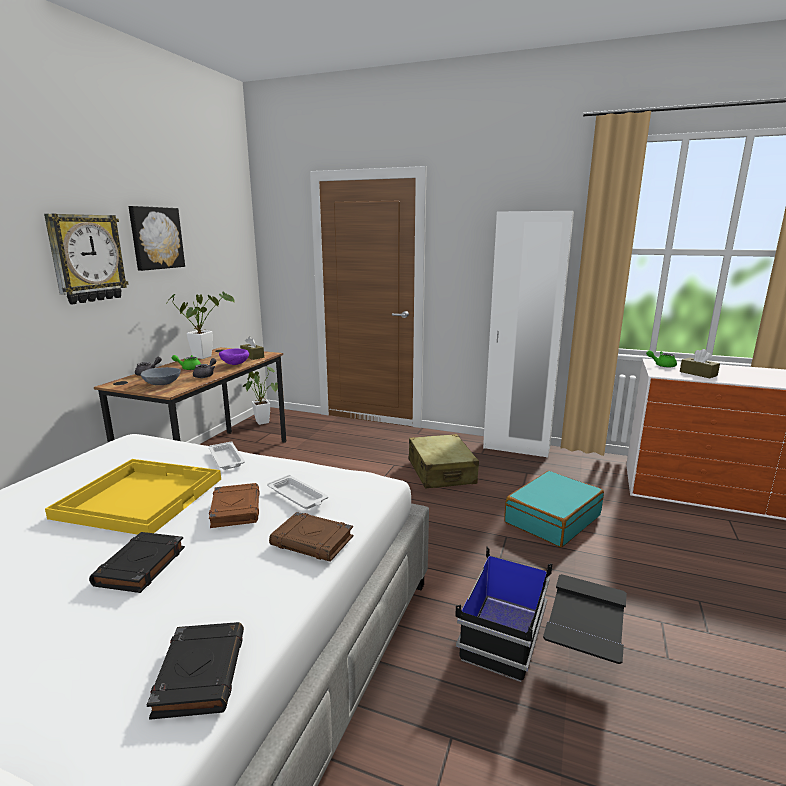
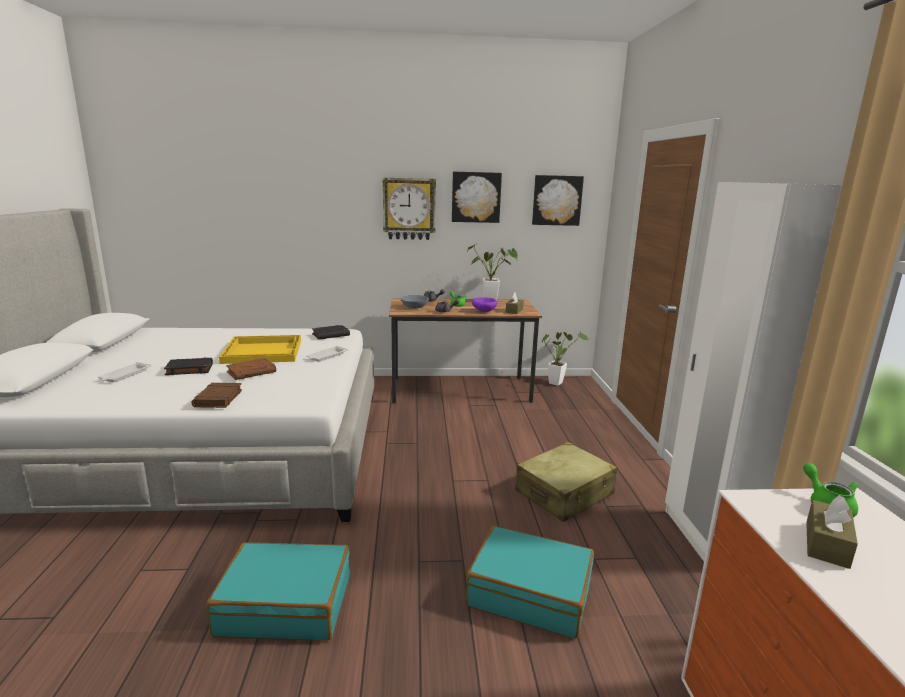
camera: 65 degrees right, 0 degrees up
black book [147,622,244,720] -> black book moved to [312,325,350,339]
white tray [267,475,328,509] -> white tray moved to [98,362,151,382]
black storage box [455,547,627,682] -> turquoise suitcase [206,542,350,641]
none -> picture [532,175,584,226]

